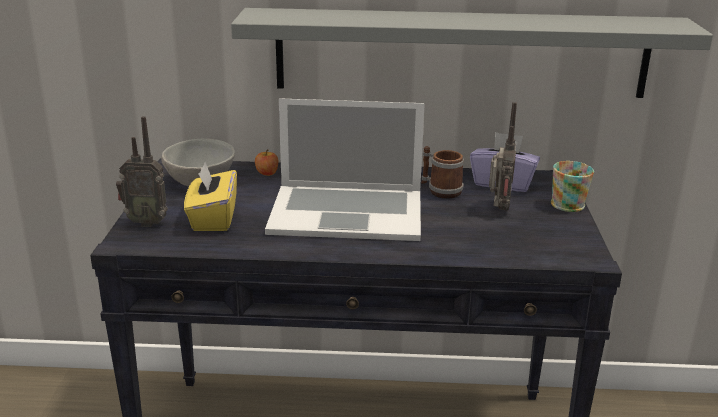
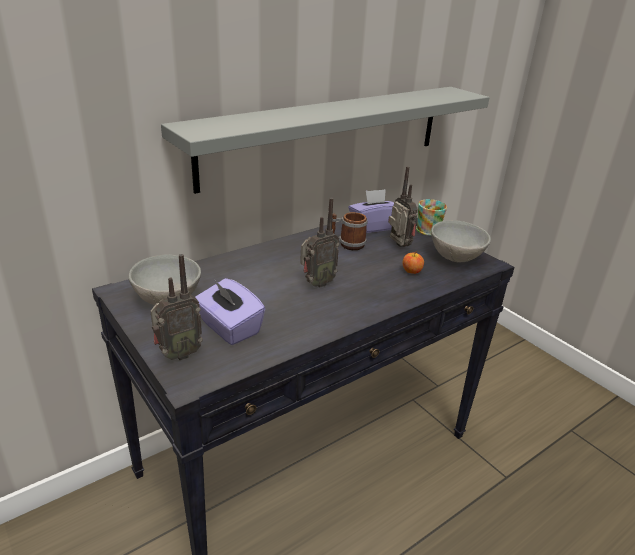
camera: 40 degrees left, 5 degrees up
yellow tissue box [184,162,237,231] -> purple tissue box [195,278,265,345]
apple [255,149,278,176] -> apple moved to [403,251,424,274]
laptop [265,98,425,241] -> radio [300,198,339,287]
none -> grey bowl [431,220,491,262]

